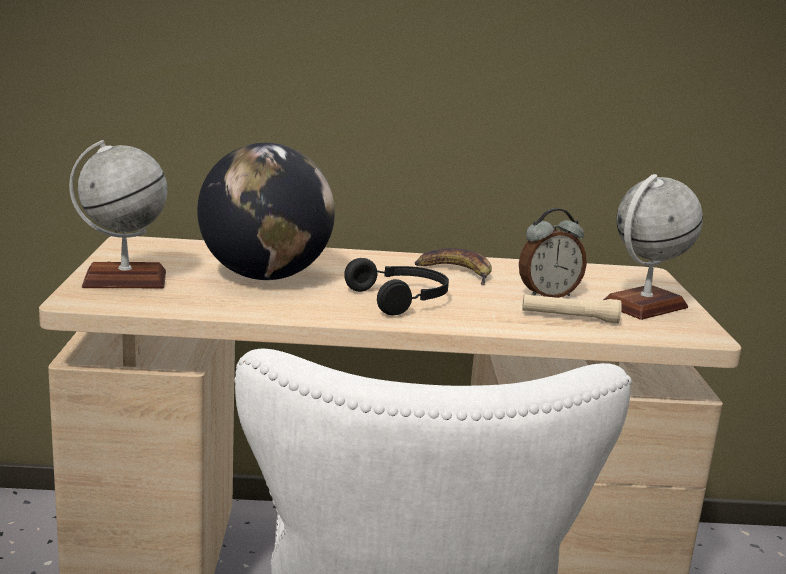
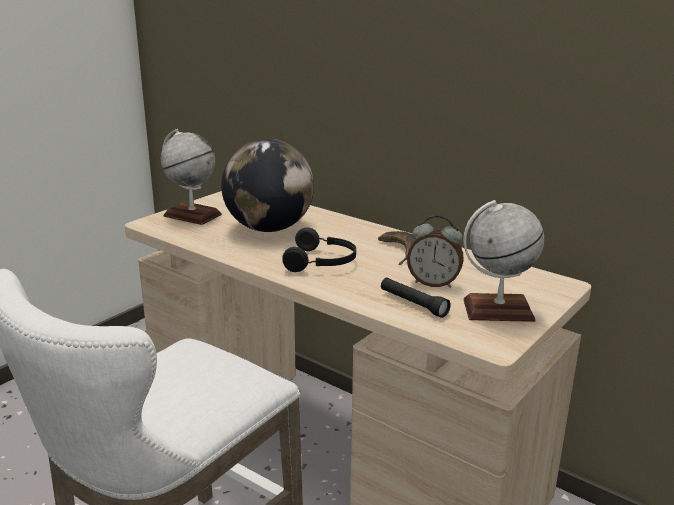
camera: 40 degrees right, 5 degrees up
beige flashlight [522,294,622,323] -> black flashlight [381,278,451,318]

